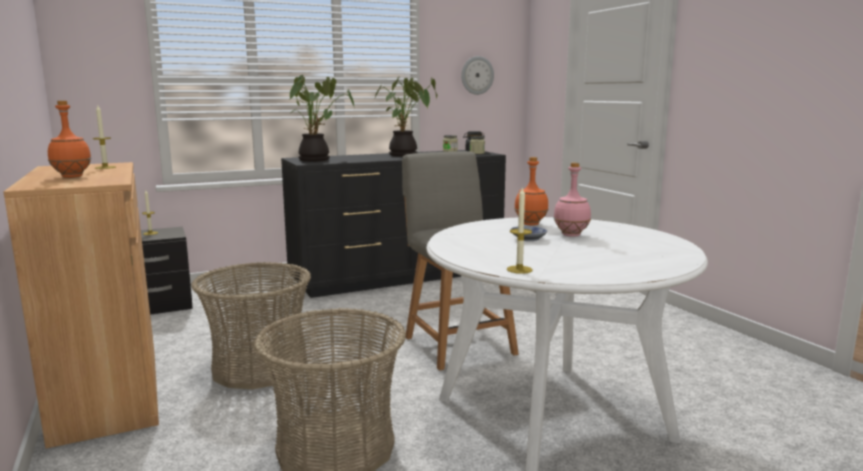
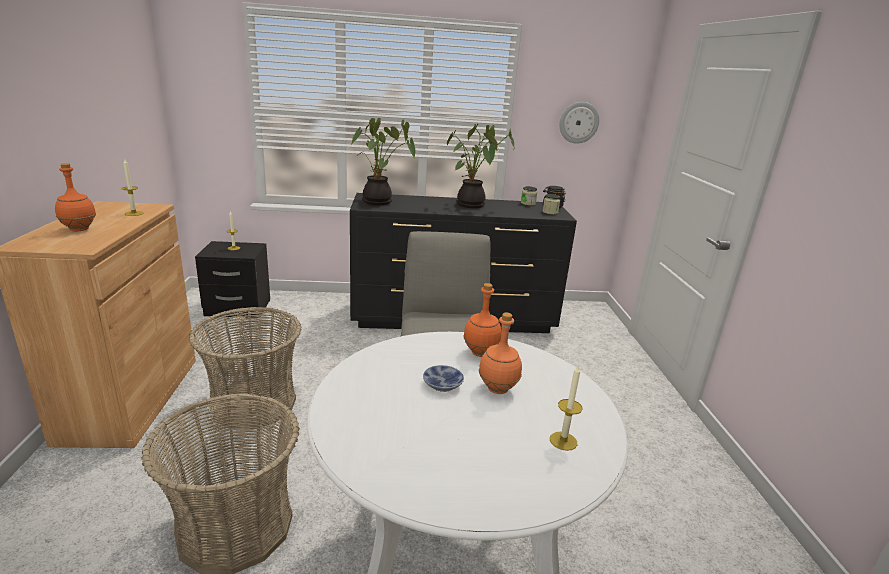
camera: 20 degrees right, 10 degrees up
candle [507,186,532,274] -> candle moved to [550,364,583,451]
pink bottle [554,162,591,237] -> orange bottle [479,313,522,394]

